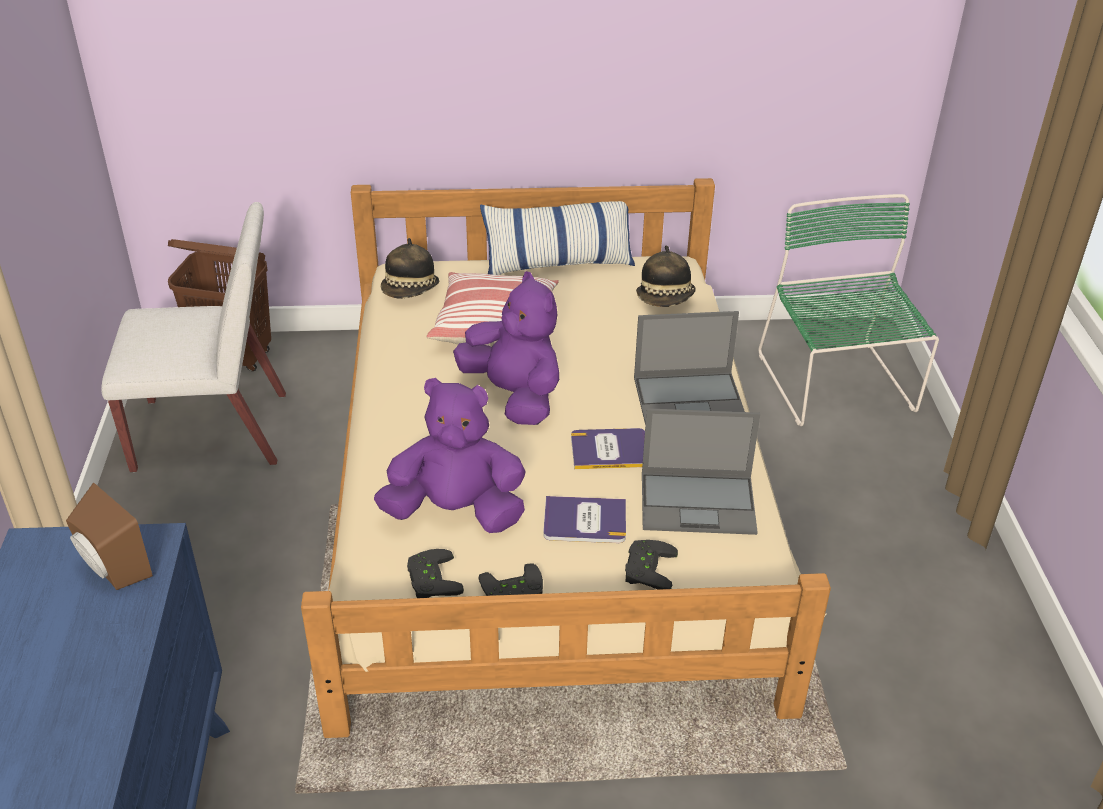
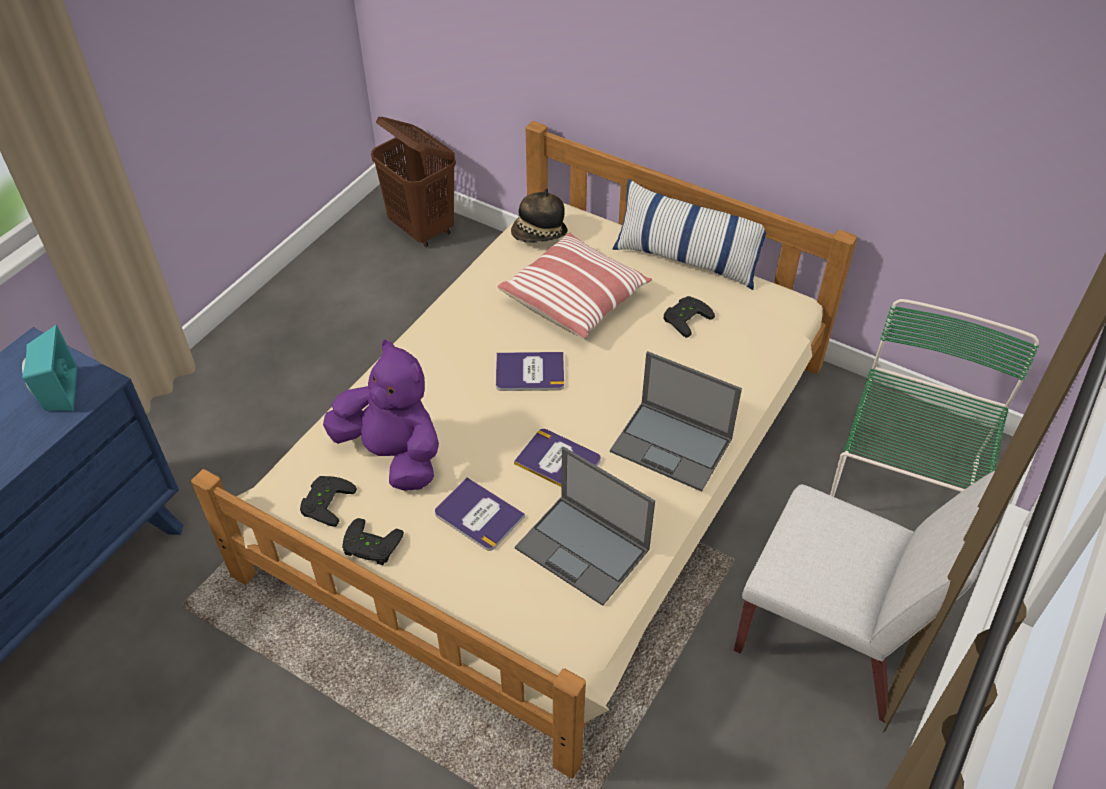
camera: 35 degrees right, 10 degrees up
brown speaker [66,483,153,590] -> turquoise speaker [22,324,77,411]
white chair [101,202,286,473] -> white chair moved to [734,471,998,723]
purple plush toy [453,271,559,425] -> book [496,352,564,391]
black game controller [625,540,678,590] -> black game controller moved to [663,296,715,338]
hat [636,245,696,307] -> none

